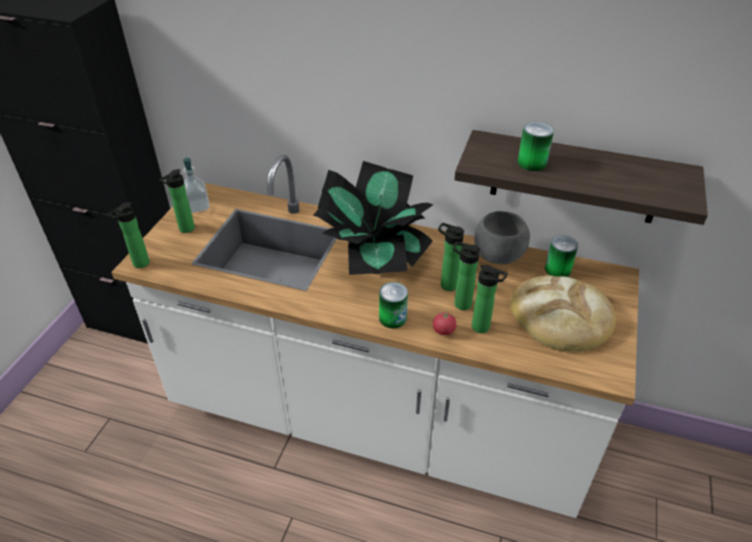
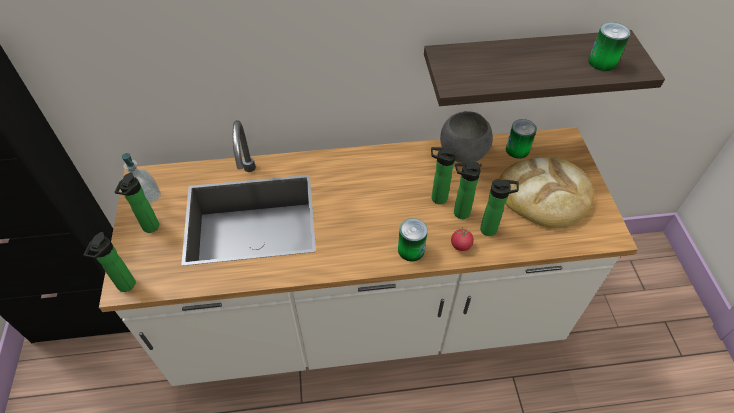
camera: 25 degrees left, 10 degrees up
potted plant [313,161,433,275] -> none
can [518,122,554,171] -> can moved to [588,22,630,71]

